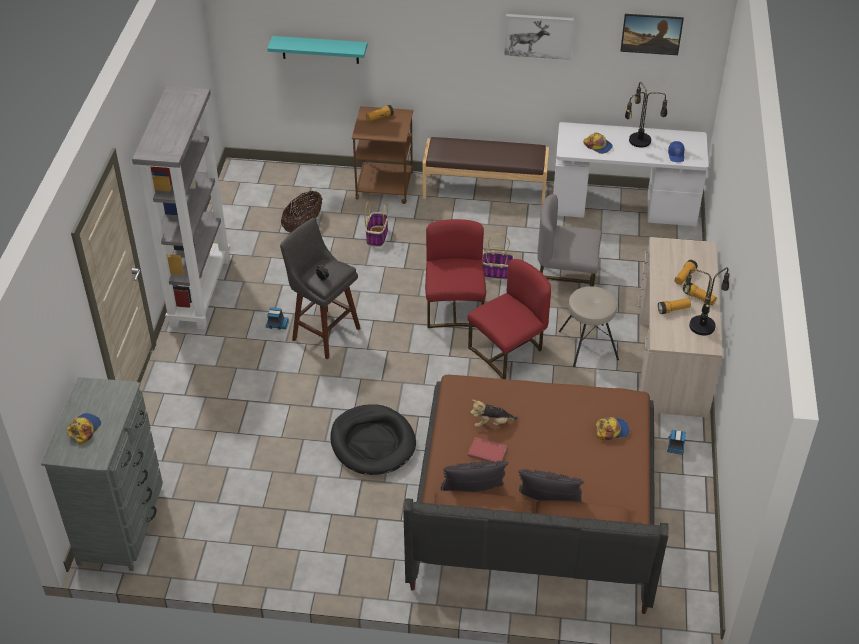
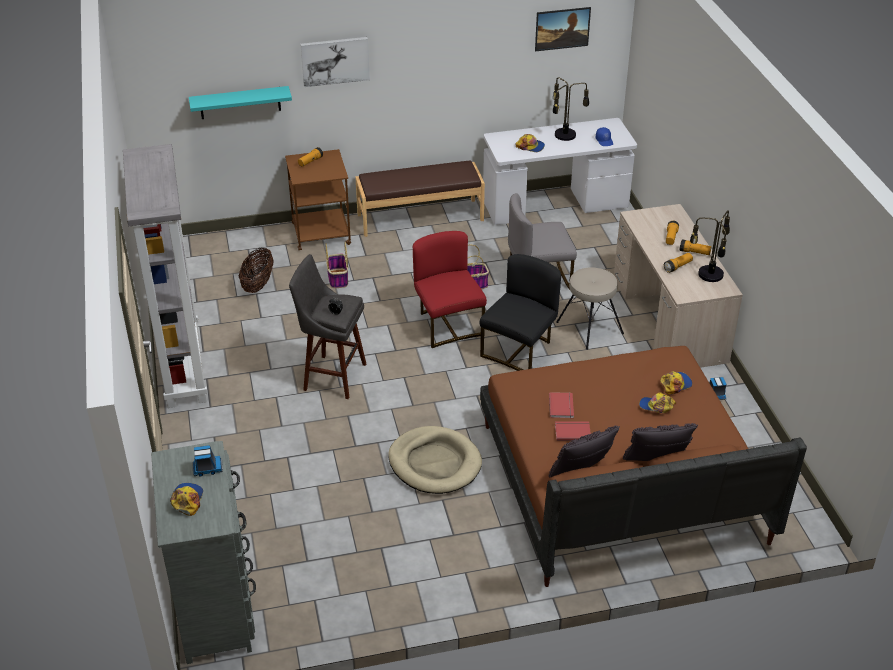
camera: 20 degrees left, 5 degrees down
toy truck [266,307,289,330] -> toy truck moved to [192,445,223,477]
black dog bed [331,404,416,475] -> beige dog bed [388,426,482,494]
red chair [467,259,551,379] -> black chair [480,254,561,371]
plush toy [470,400,518,427] -> red book [549,392,574,418]
picture [504,14,574,60] -> picture moved to [301,37,370,87]
none -> cap [639,392,676,413]

